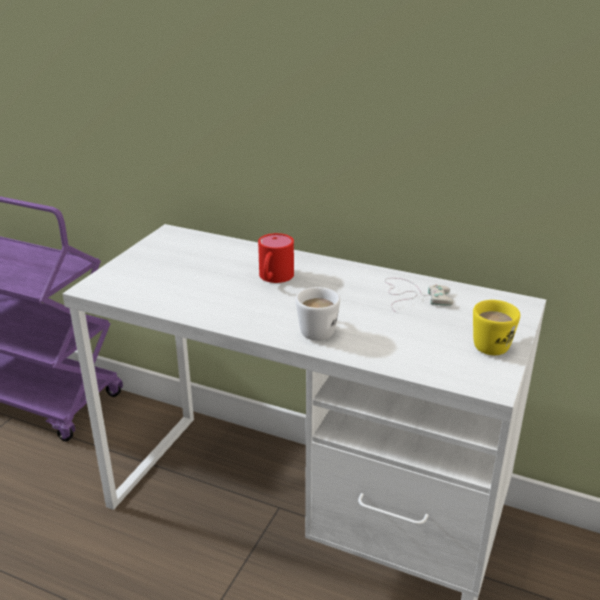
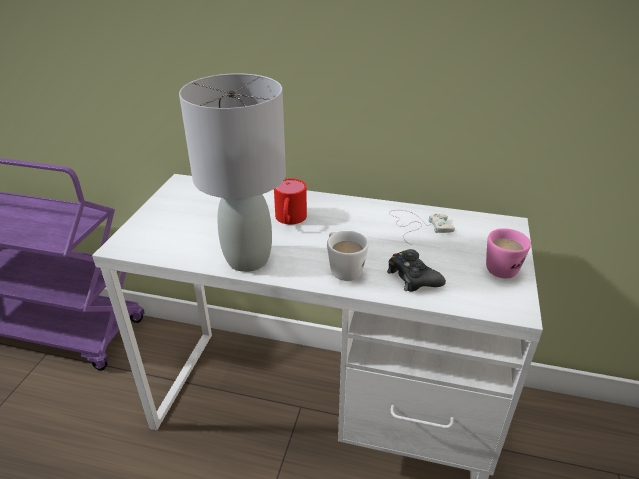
camera: 10 degrees left, 5 degrees up
yellow mug [473,300,520,355] -> pink mug [486,228,531,278]
none -> grey table lamp [179,73,286,272]
none -> black game controller [387,249,446,292]

